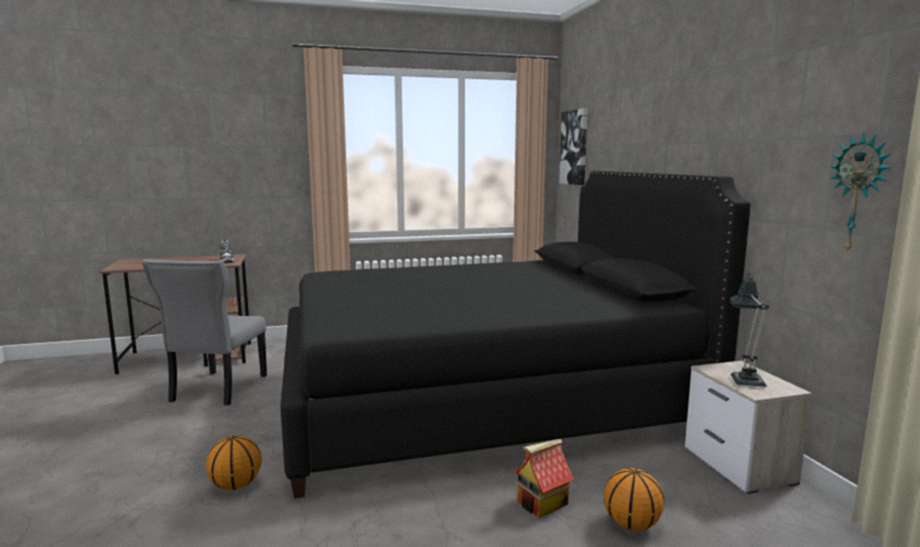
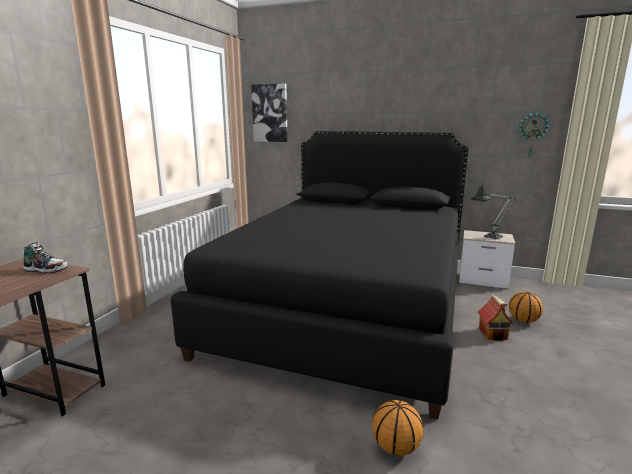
camera: 55 degrees left, 5 degrees up
grey chair [142,259,267,406] -> none

